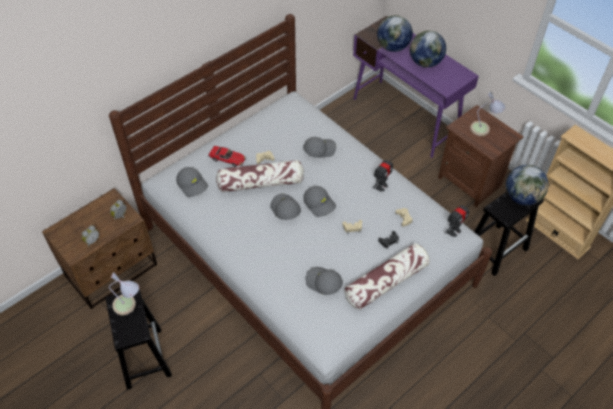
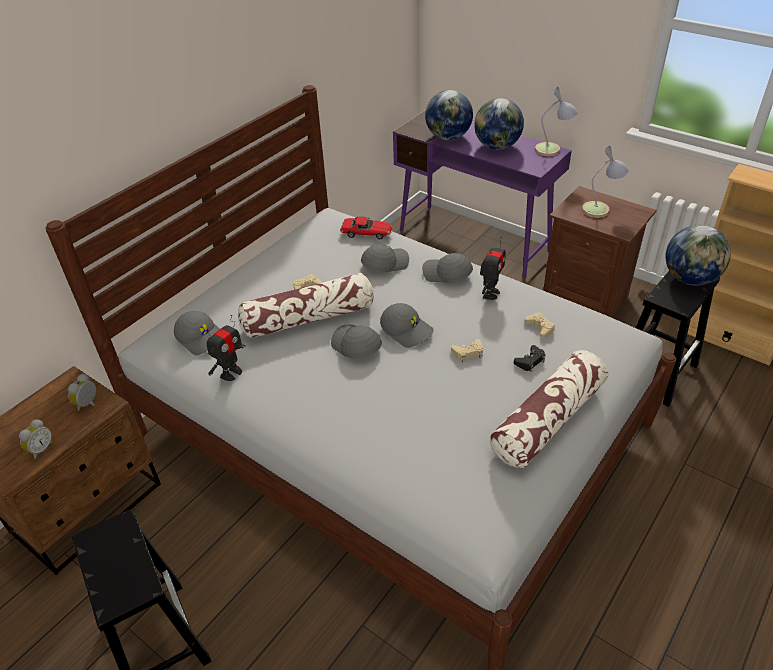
camera: 10 degrees left, 10 degrees down
table lamp [109,272,139,315] -> table lamp moved to [535,87,578,156]
toy car [208,146,246,167] -> toy car moved to [340,217,393,239]
grey cap [306,267,343,295] -> grey cap moved to [422,253,473,283]
toy robot [445,201,469,237] -> toy robot moved to [206,315,245,381]

